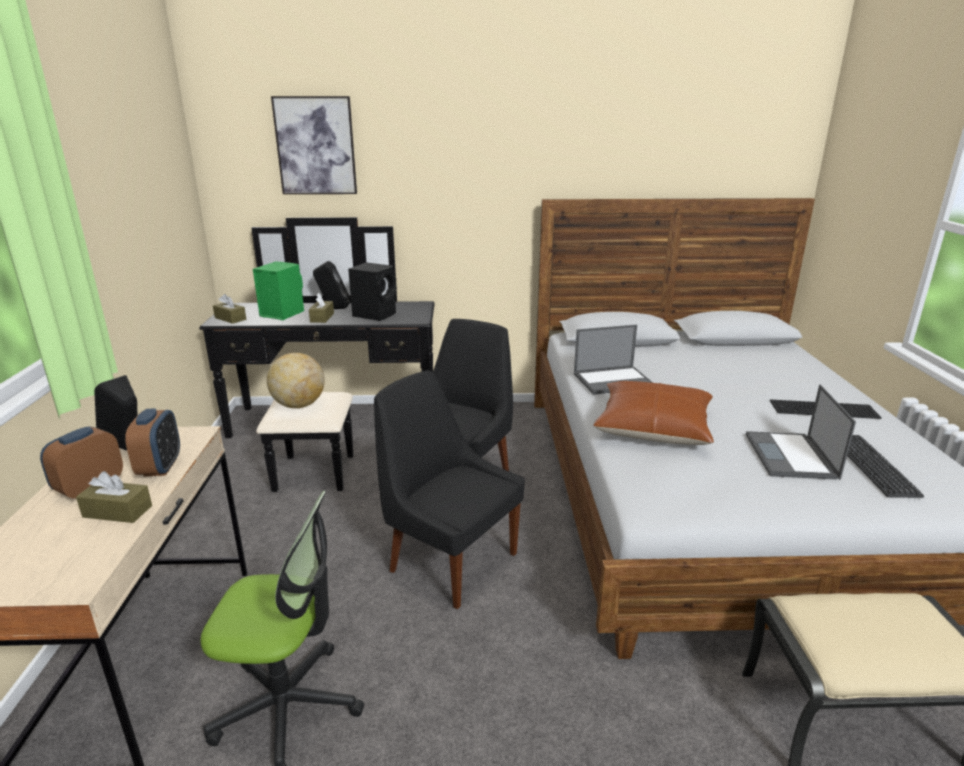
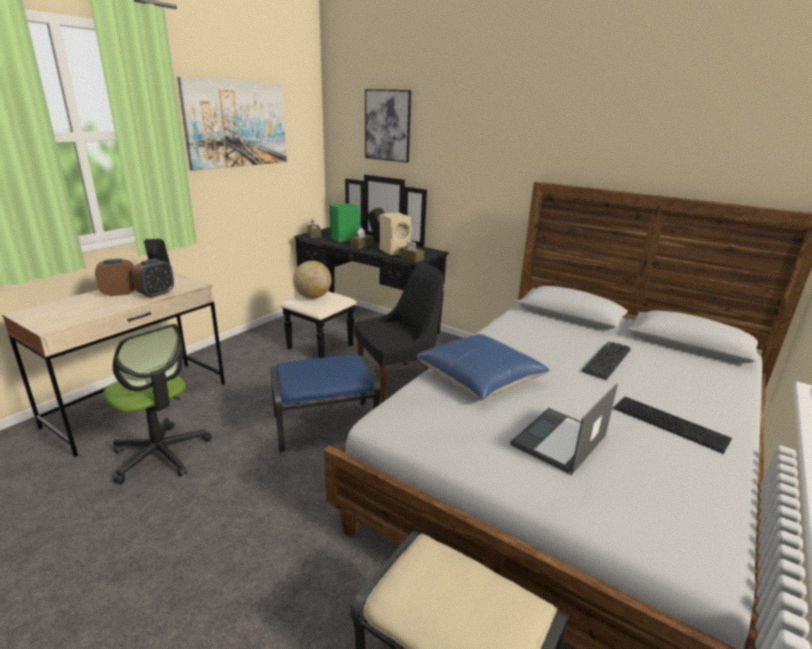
camera: 35 degrees right, 0 degrees up
brown tissue box [76,471,152,523] -> brown tissue box moved to [399,240,424,262]
black speaker [348,262,397,321] -> beige speaker [380,213,411,255]
black chair [374,371,525,609] -> blue ottoman [270,355,381,453]
laptop [574,325,653,395] -> none
brown pillow [593,381,714,445] -> blue pillow [416,334,550,400]
keyboard [847,435,924,498] -> keyboard moved to [582,342,631,380]
none -> picture [177,77,287,171]

